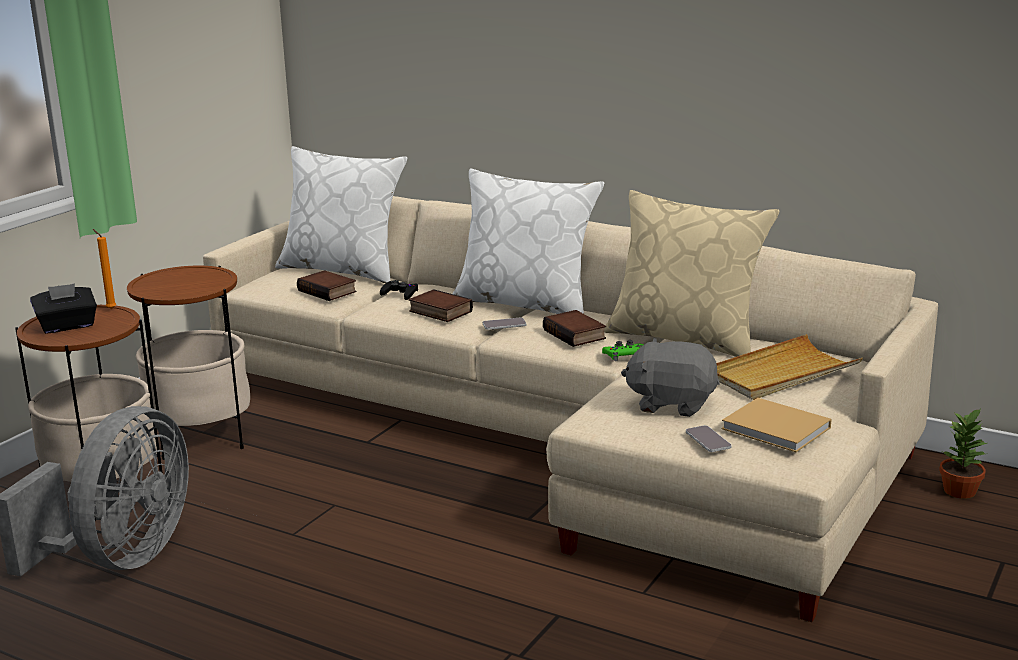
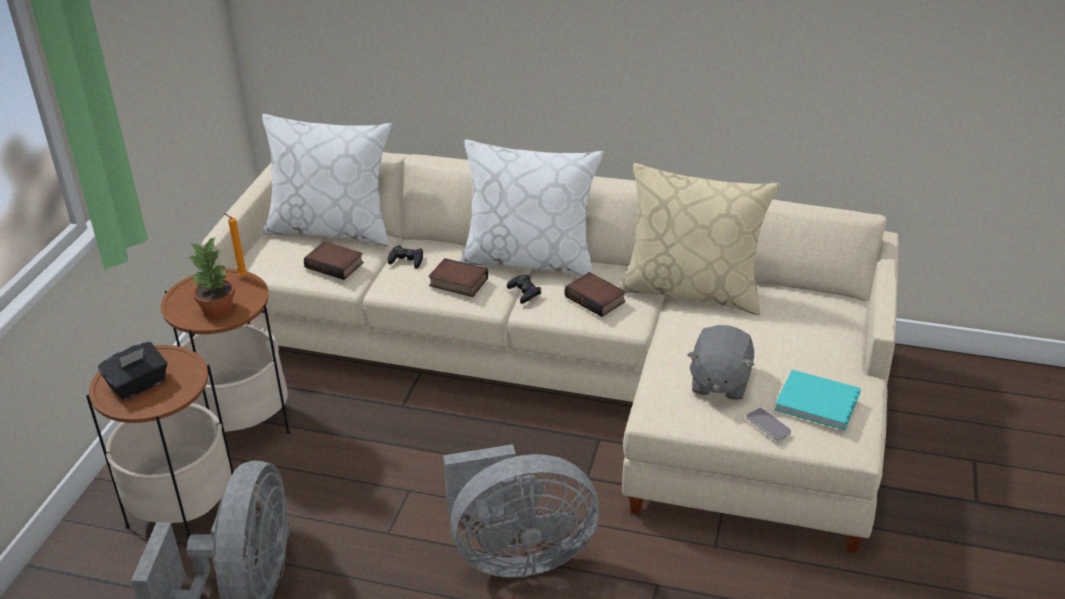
camera: 15 degrees left, 15 degrees up
orange candle [93,229,116,309] -> orange candle moved to [223,213,247,276]
phone [483,318,526,330] -> black game controller [507,275,542,304]
green game controller [602,340,644,361] -> none
grey plush toy [621,338,720,417] -> grey plush toy turned 75 degrees counterclockwise [687,325,755,400]
beige tray [716,334,863,400] -> none
beige book [722,398,832,453] -> turquoise book [774,370,861,430]
potted plant [939,408,987,499] -> potted plant moved to [188,236,235,318]
none -> grey fan [443,444,599,577]

